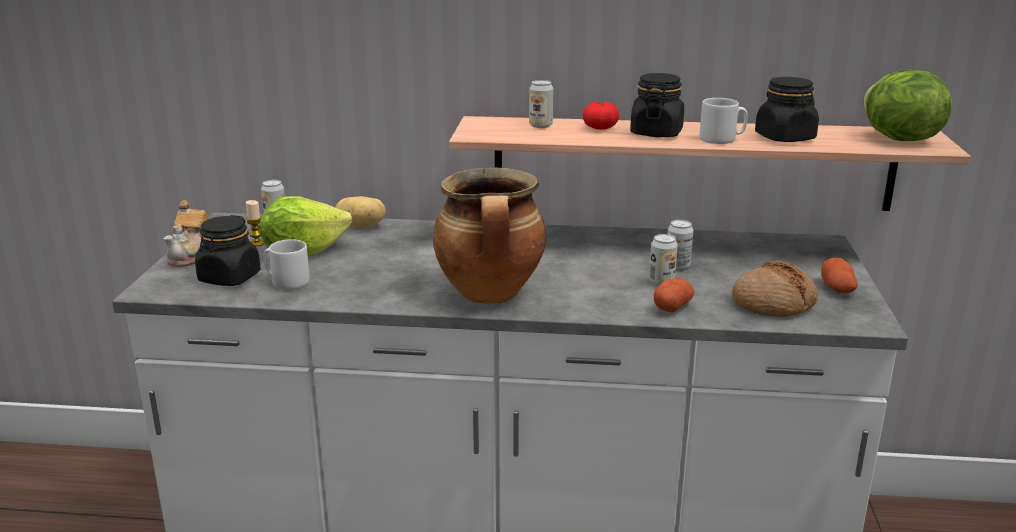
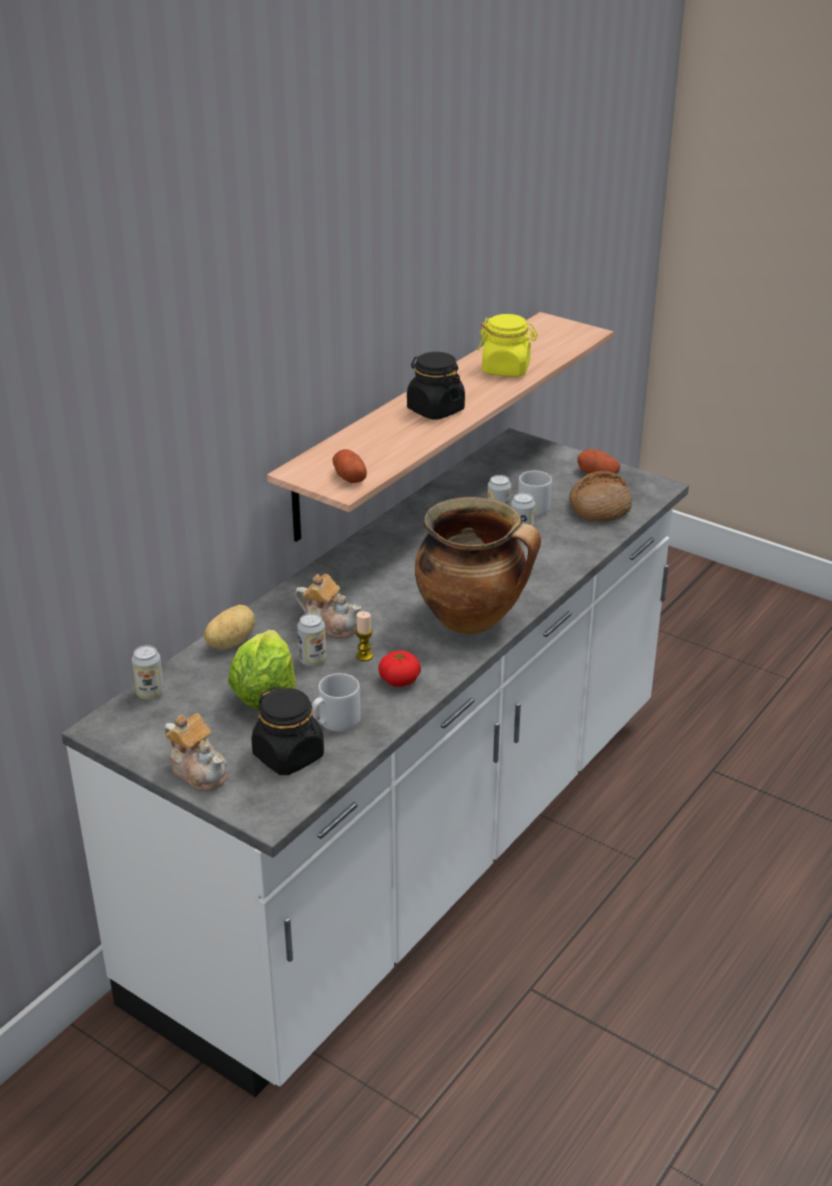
camera: 60 degrees left, 10 degrees up
candle [246,200,264,247] -> candle moved to [355,611,373,661]
can [529,80,553,128] -> can moved to [297,613,326,666]
tomato [583,101,619,130] -> tomato moved to [378,650,421,687]
potato [654,278,694,312] -> potato moved to [333,449,367,483]
grey mug [699,98,748,144] -> grey mug moved to [518,471,552,517]
black jar [755,77,819,142] -> yellow jar [478,314,538,377]
lettuce [864,70,952,141] -> none
none -> teapot [295,574,361,638]

